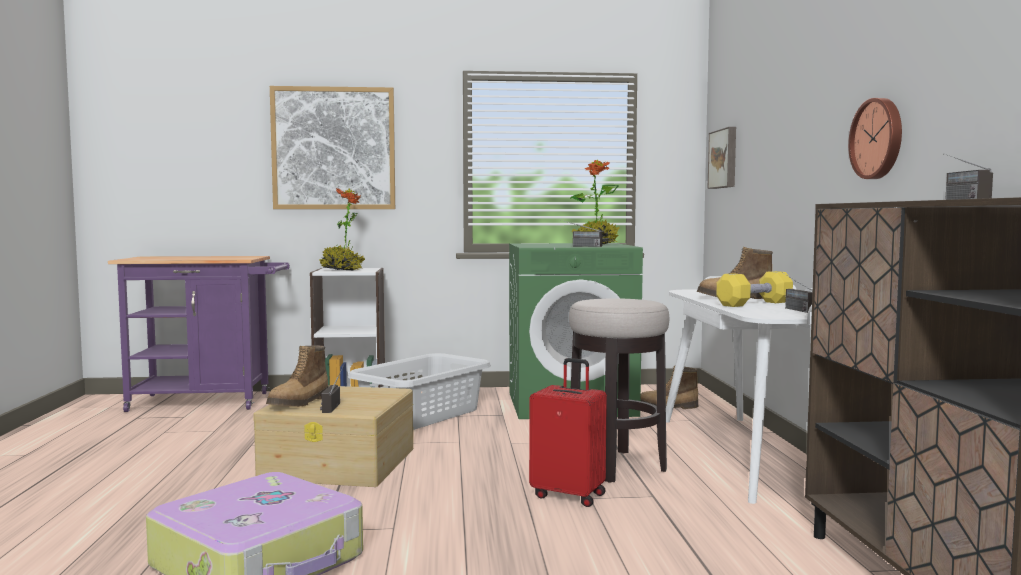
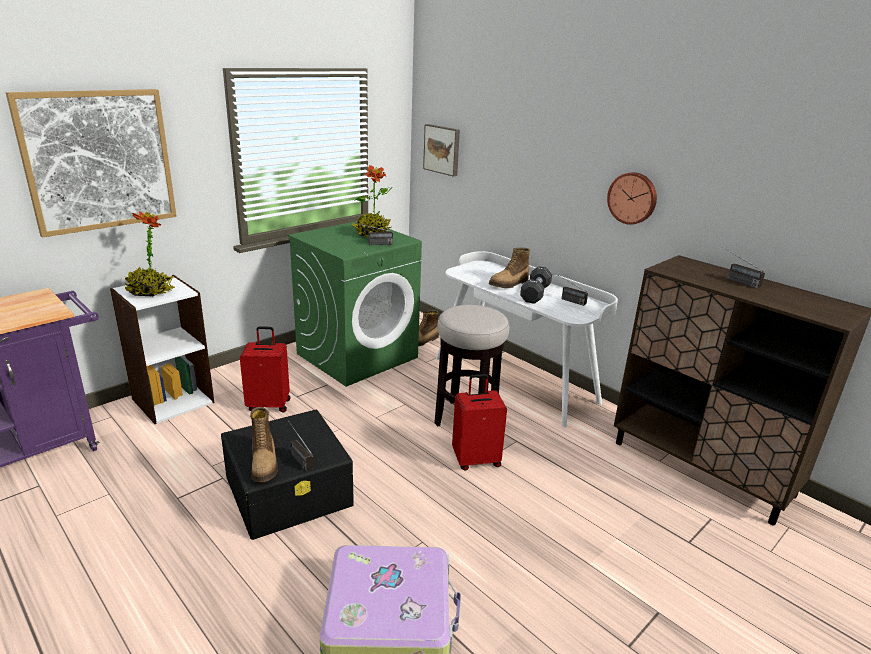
camera: 40 degrees left, 20 degrees up
beige storage box [254,386,413,487] -> black storage box [221,410,354,540]
grey laundry basket [348,353,491,430] -> red suitcase [240,326,290,412]
yellow dumbbell [716,271,793,307] -> black dumbbell [520,266,552,304]

